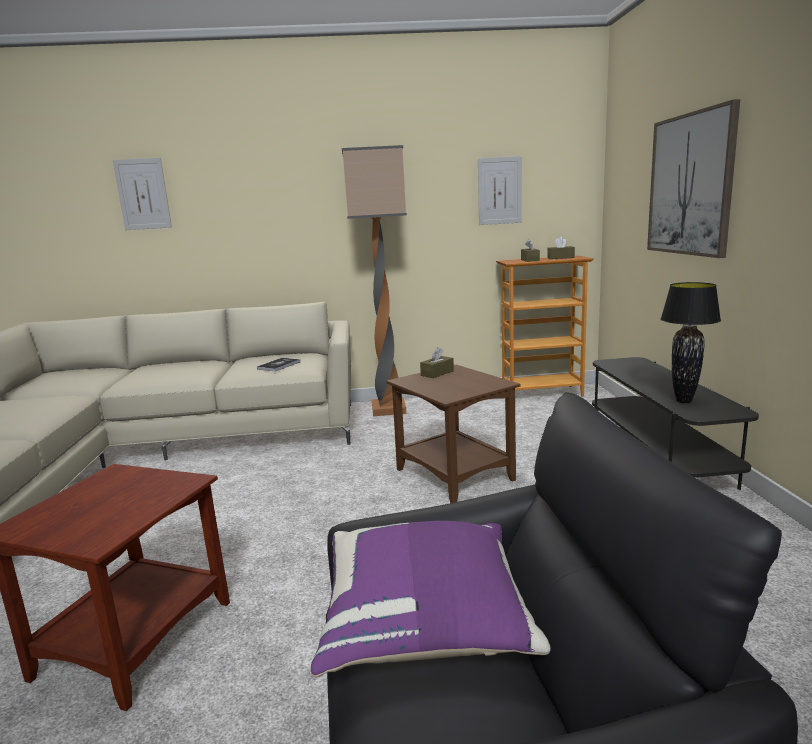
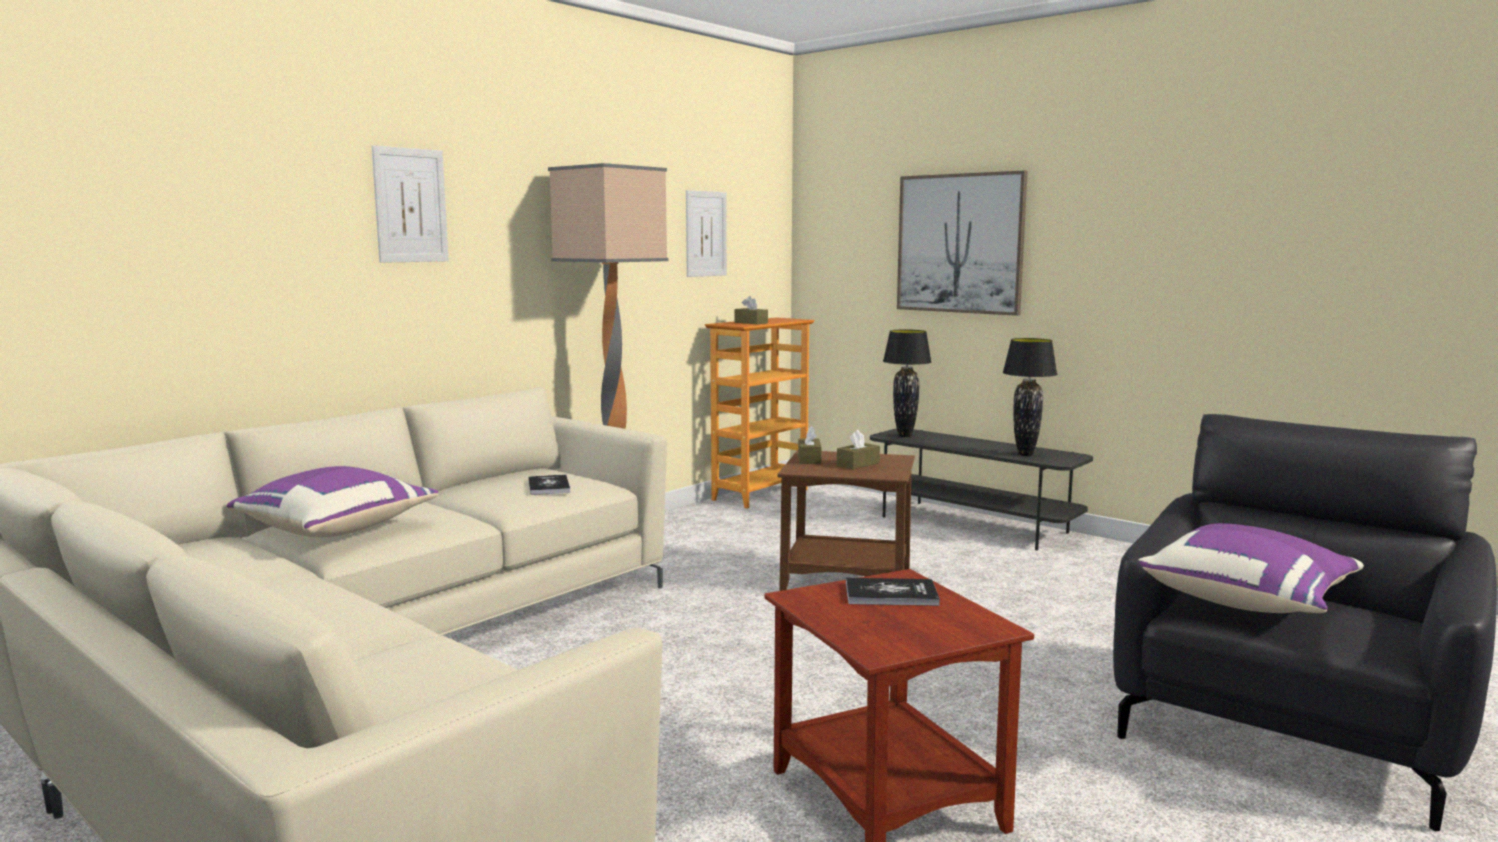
camera: 45 degrees left, 5 degrees down
picture [113,158,172,230] -> picture moved to [372,145,449,263]
brown tissue box [547,237,575,259] -> brown tissue box moved to [837,430,880,469]
none -> purple pillow [227,466,438,537]
none -> book [846,578,940,606]
none -> black table lamp [883,329,932,438]

